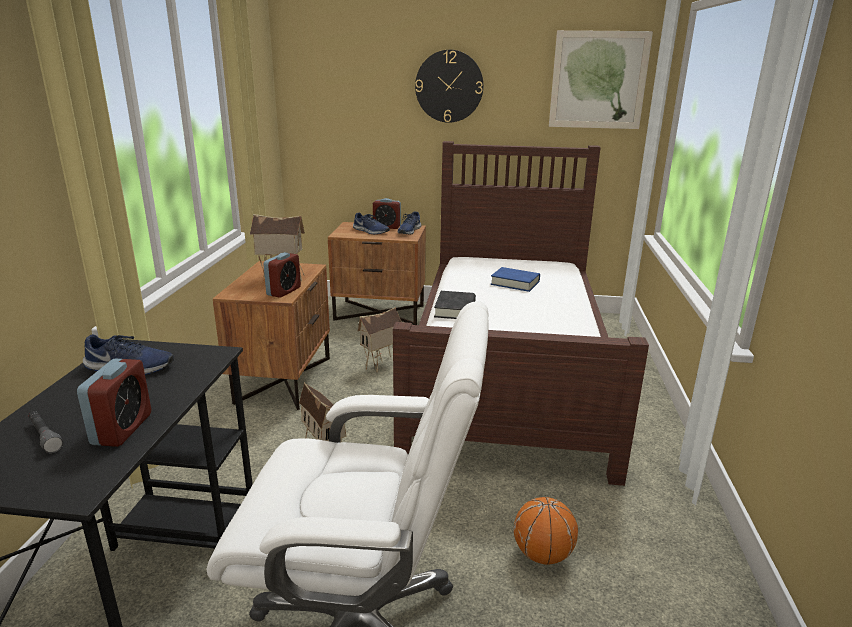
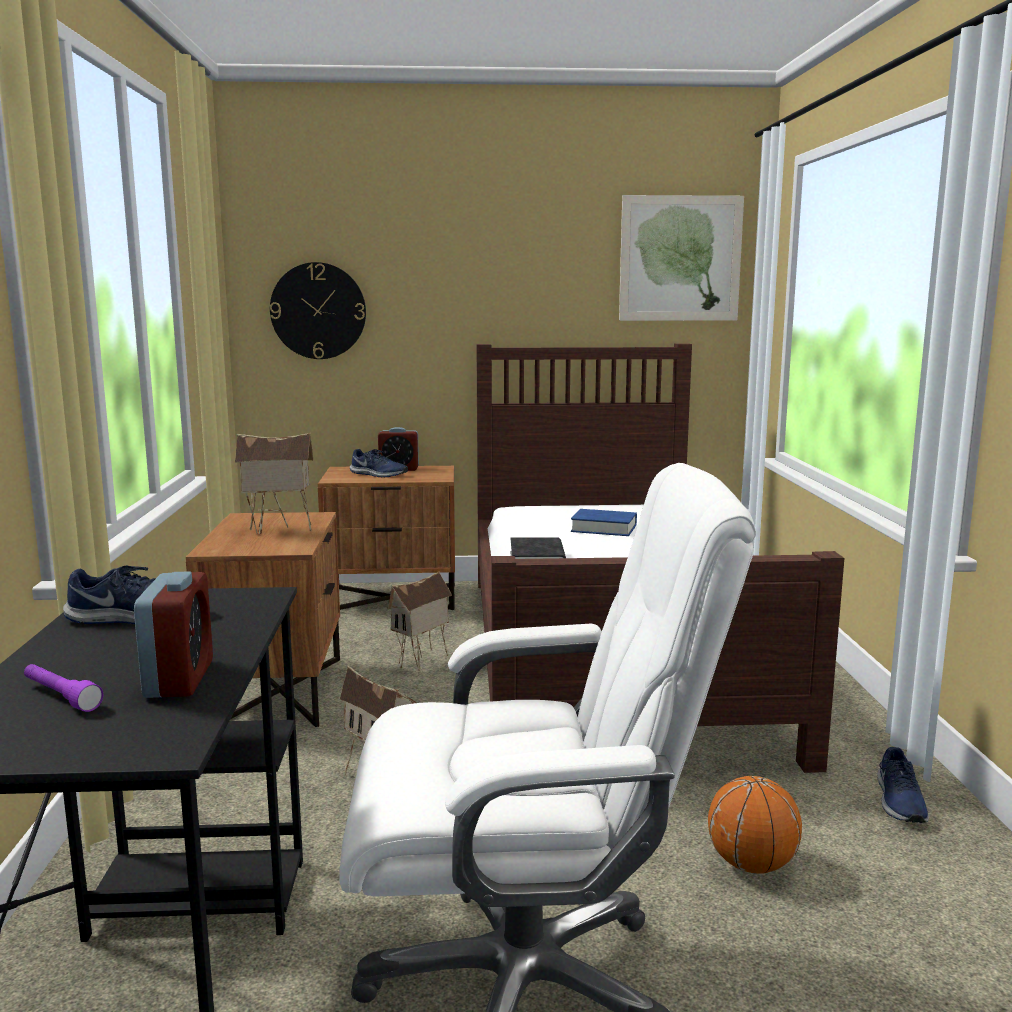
camera: 10 degrees left, 10 degrees down
grey flashlight [29,411,63,453] -> purple flashlight [24,664,103,712]
alarm clock [263,252,301,298] -> none
blue shoe [397,211,421,235] -> blue shoe moved to [877,747,929,823]
wall clock [415,50,484,123] -> wall clock moved to [270,262,366,359]

